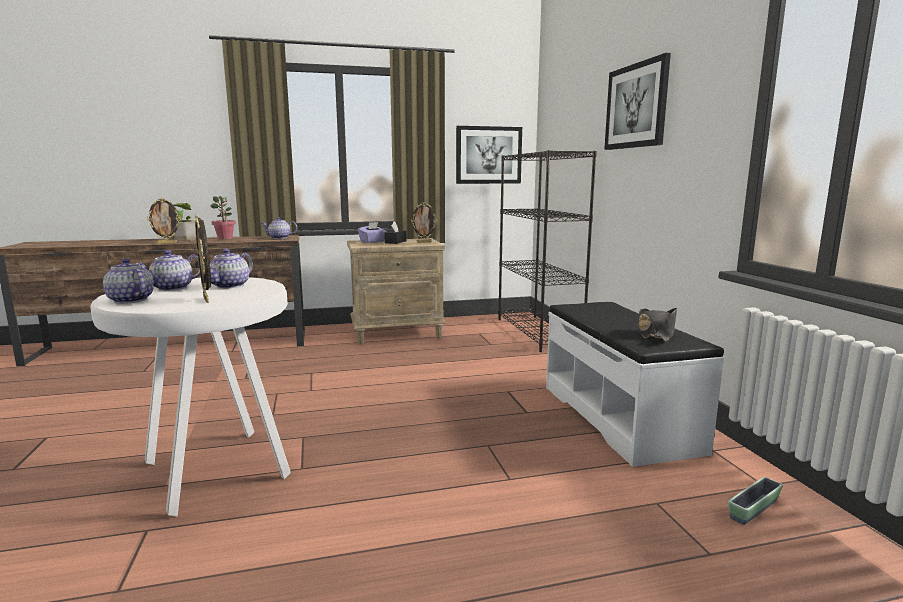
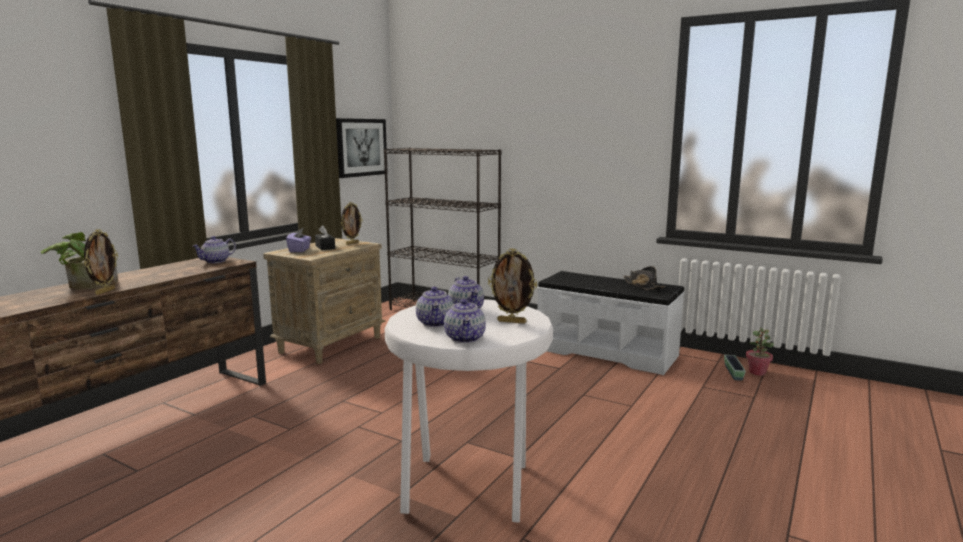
camera: 45 degrees left, 0 degrees up
teapot [103,258,154,304] -> teapot turned 90 degrees counterclockwise [444,299,486,343]
potted plant [210,196,236,240] -> potted plant moved to [746,328,774,376]
picture [604,53,671,150] -> none

